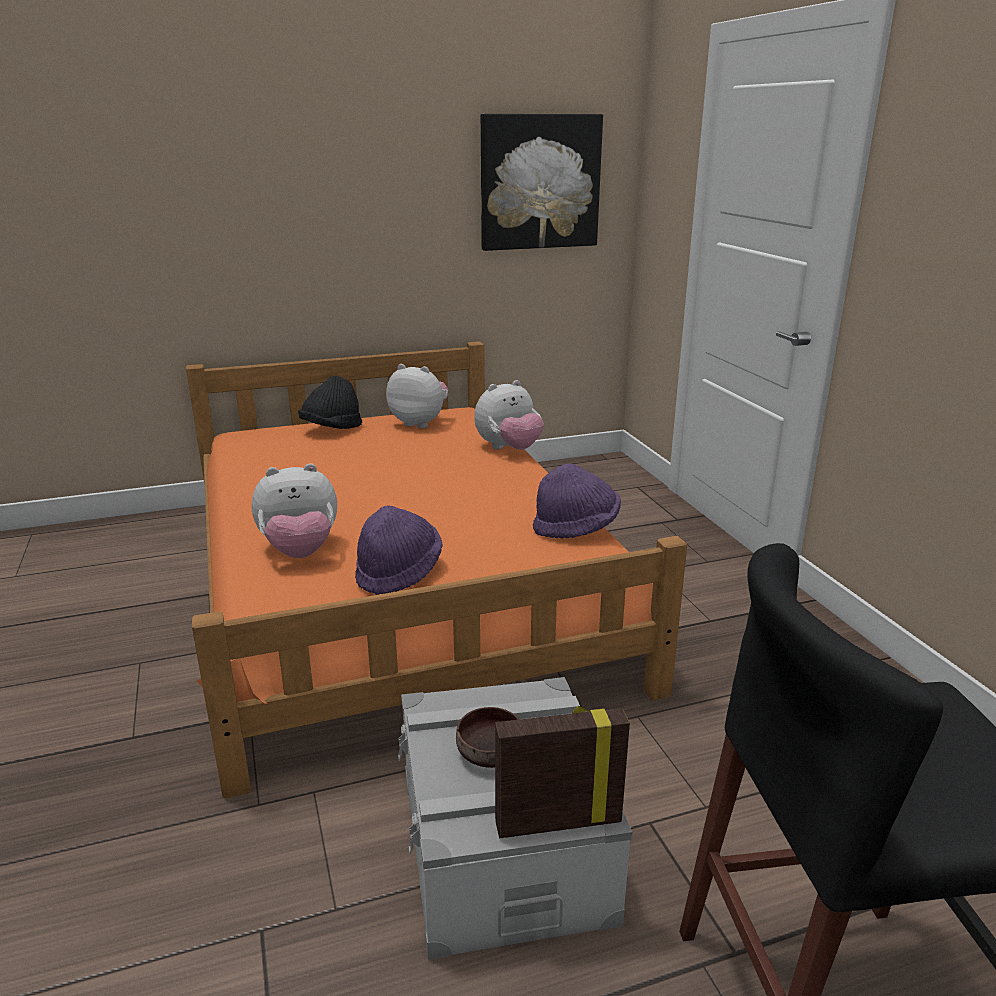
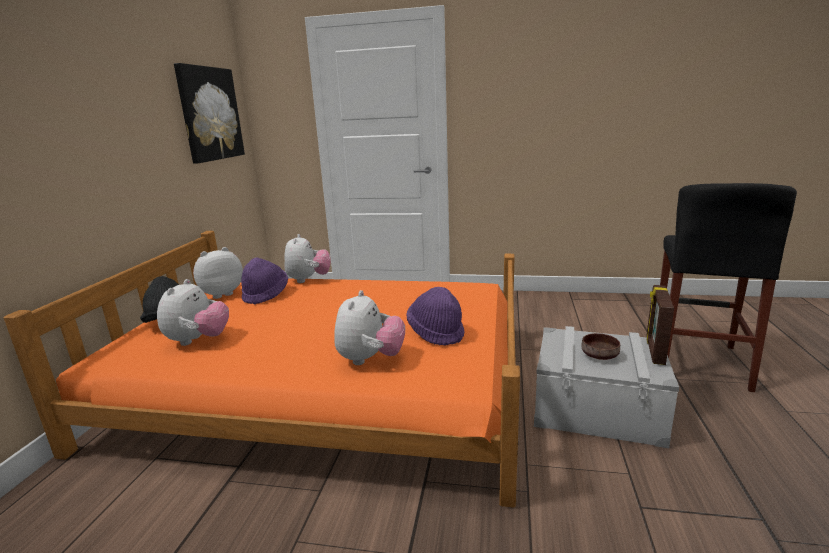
camera: 60 degrees left, 5 degrees down
purple hat [533,463,621,539] -> purple hat moved to [241,258,288,305]
none -> plush toy [157,279,229,346]

